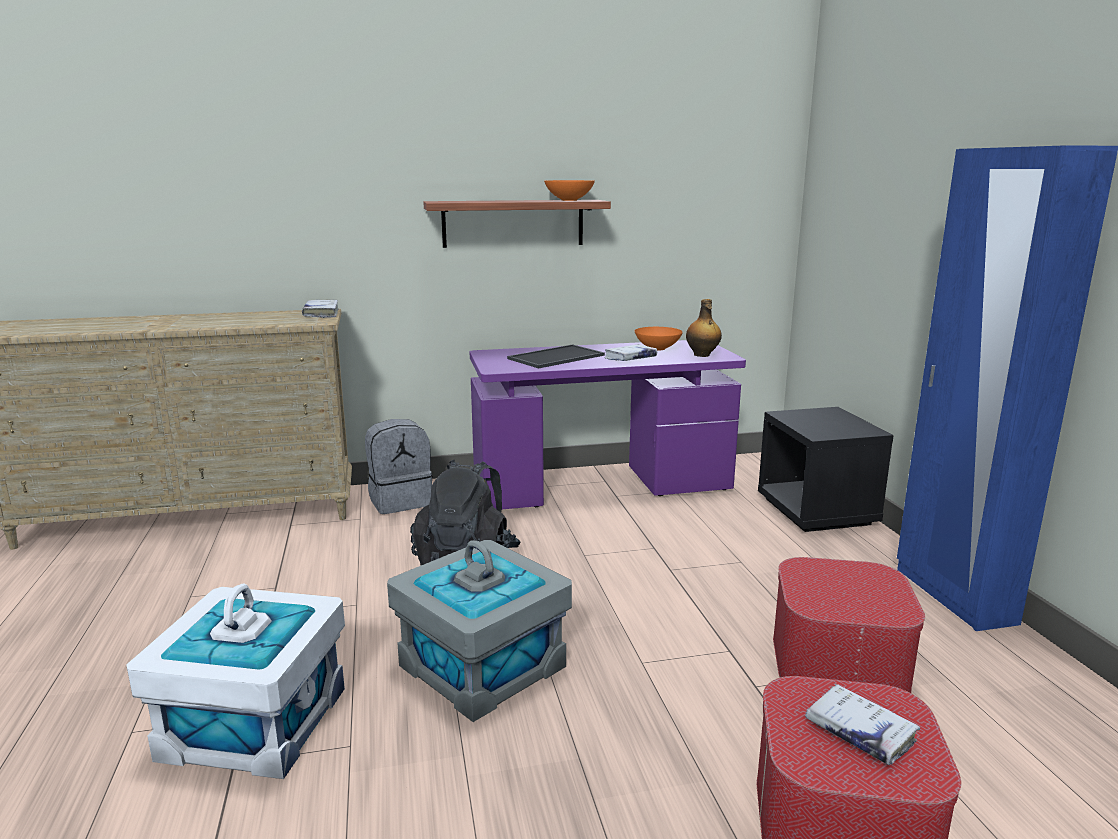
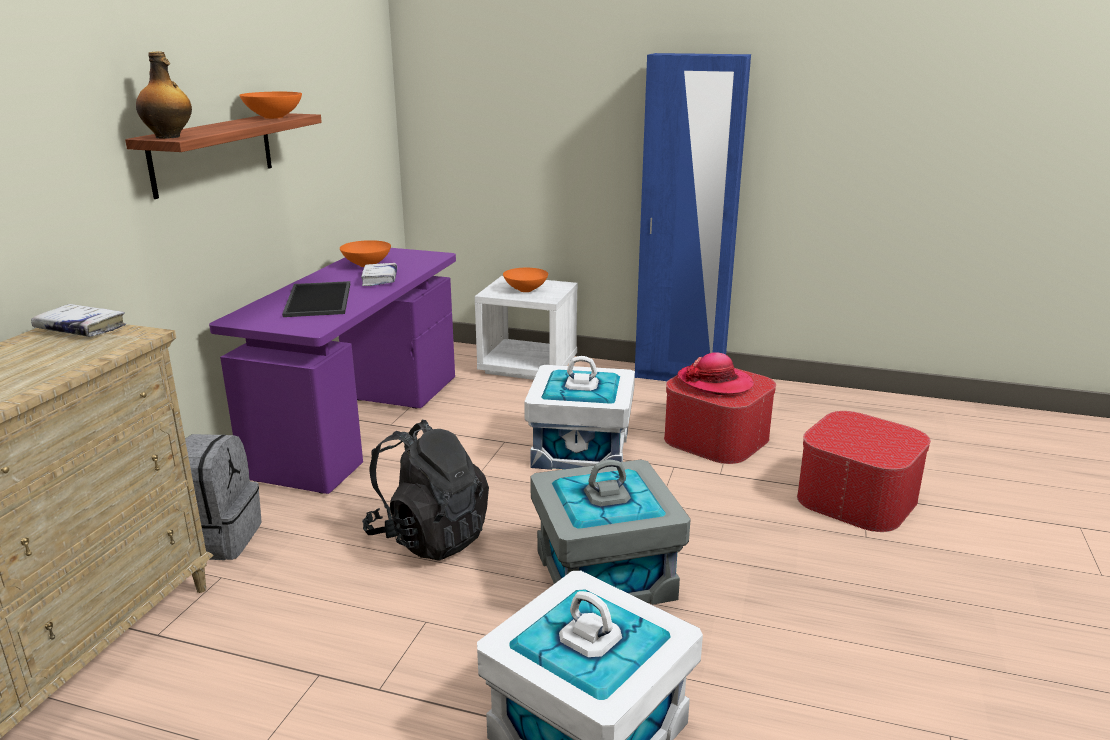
camera: 60 degrees left, 5 degrees up
bottle [686,299,722,357] -> bottle moved to [136,52,192,139]
black nightstand [758,407,894,532] -> white nightstand [475,276,578,380]
white book [805,684,920,765] -> none
none -> orange bowl [503,268,548,292]
none -> white storage box [524,356,635,470]
none -> hat [677,352,754,395]

